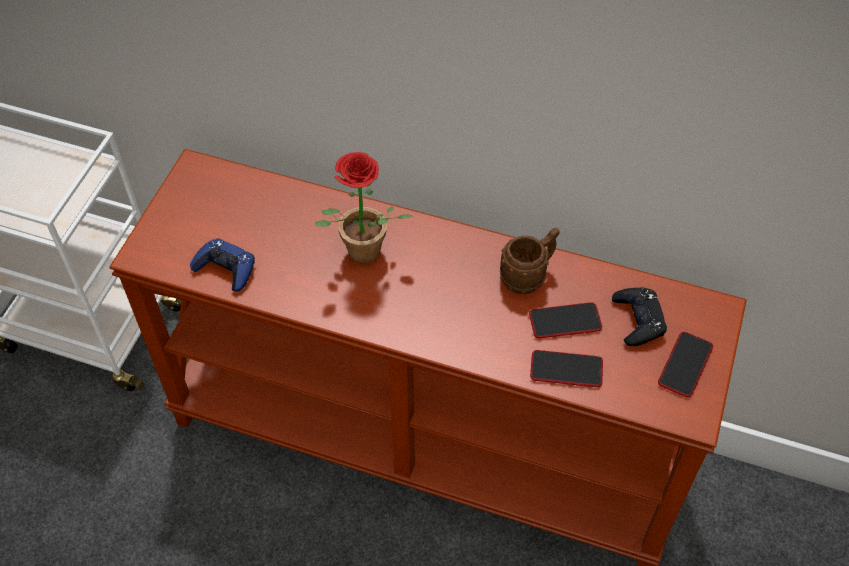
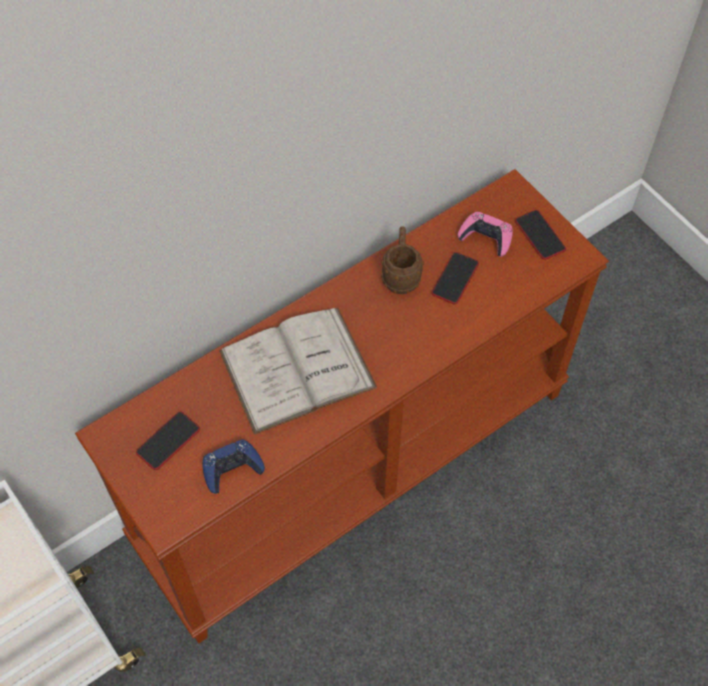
camera: 55 degrees left, 5 degrees up
potted plant [315,152,412,264] -> white book [219,308,377,435]
phone [530,350,603,387] -> phone moved to [136,412,200,470]
black game controller [612,288,667,346] -> pink game controller [458,212,513,257]

